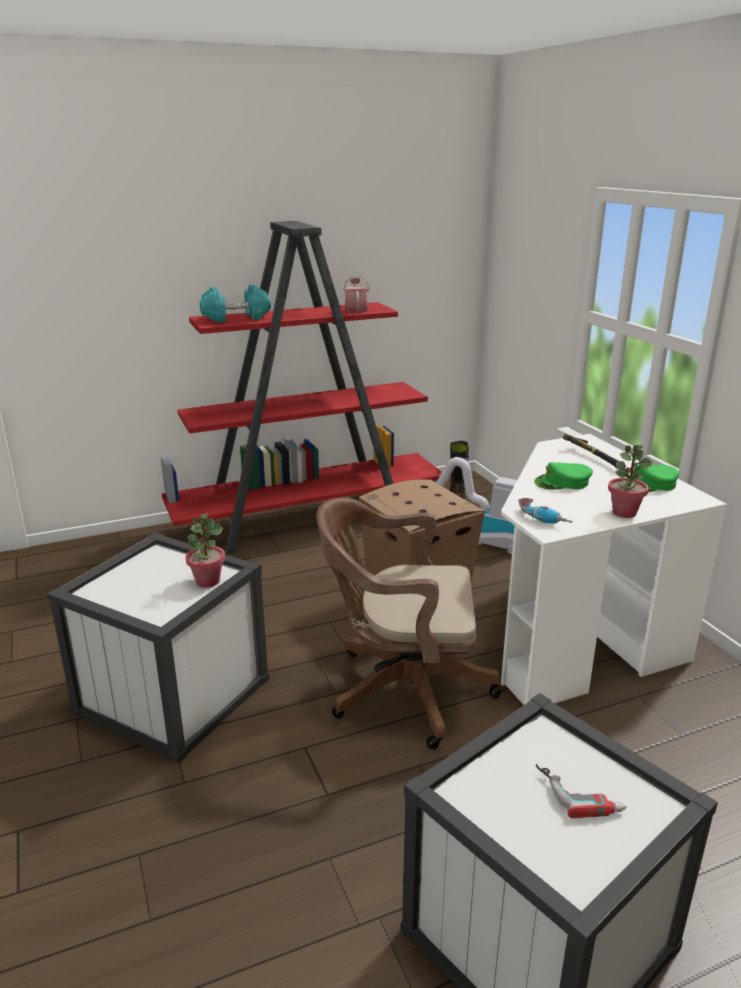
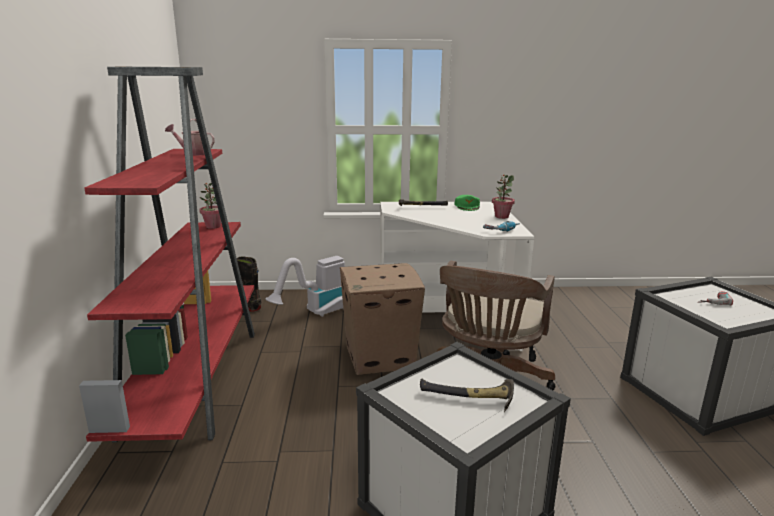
camera: 70 degrees left, 5 degrees down
potted plant [186,514,225,588] -> potted plant moved to [199,183,221,229]
turquoise dumbbell [200,285,271,323] -> none
green cap [534,462,593,490] -> none
none -> hammer [420,379,514,412]

